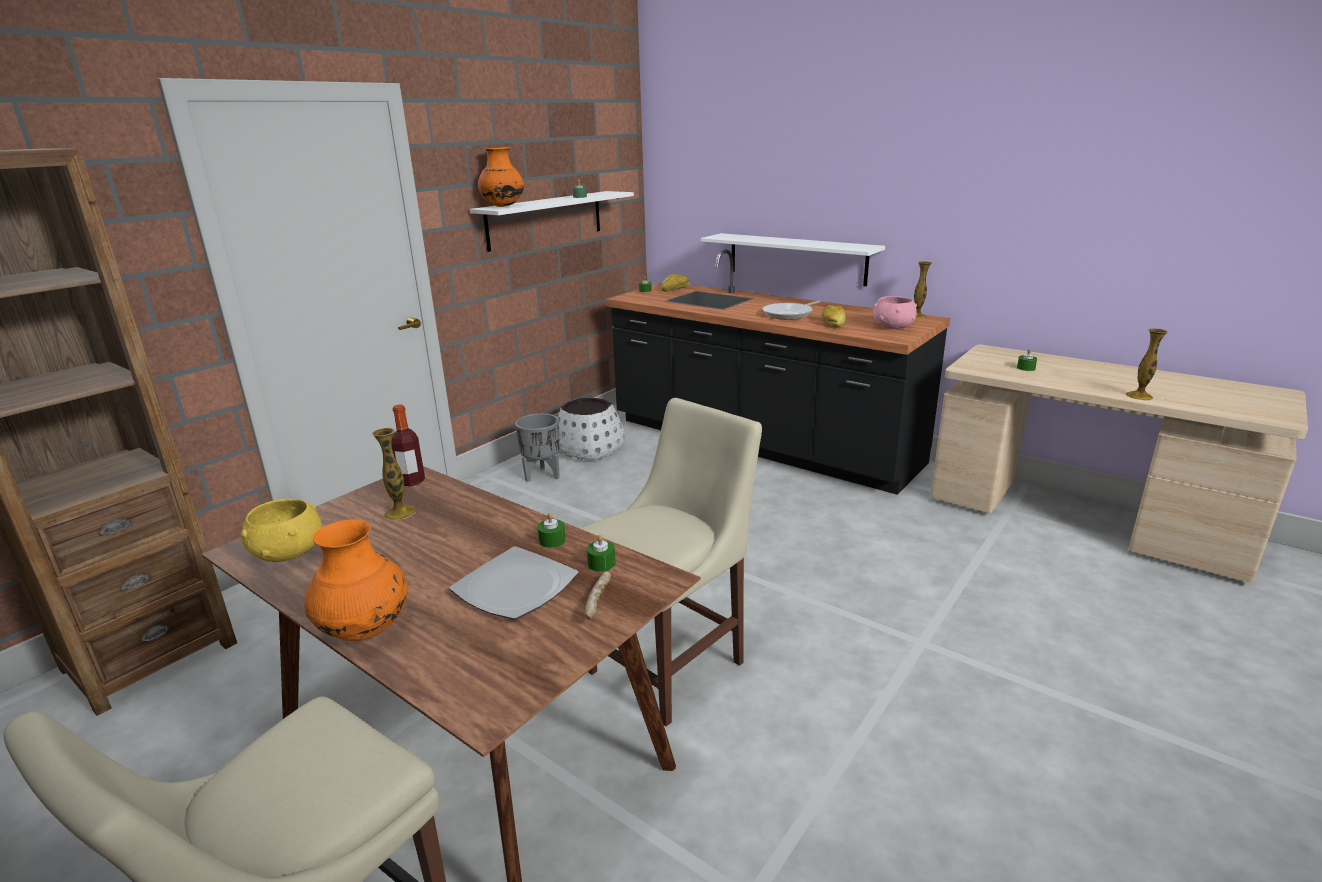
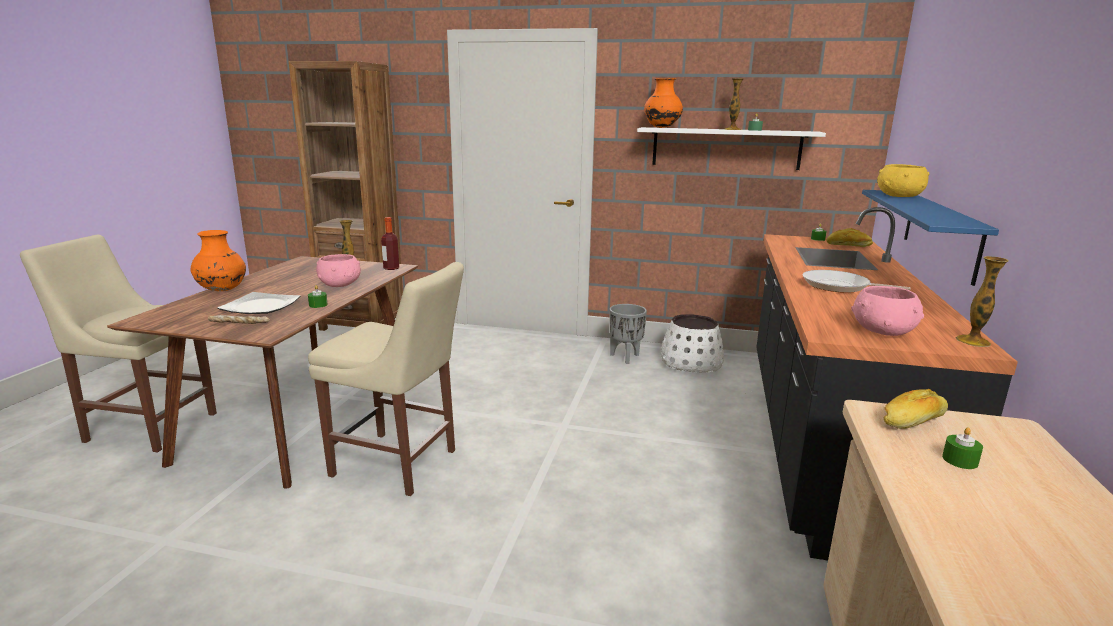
camera: 65 degrees right, 5 degrees down
yellow bowl [241,499,322,562] -> yellow bowl moved to [877,164,929,197]
green candle [587,535,616,572] -> none
white shelf [701,233,885,286] -> blue shelf [862,190,999,286]
bread [822,305,845,328] -> bread moved to [884,389,948,429]
vase [1126,328,1168,400] -> vase moved to [725,78,743,130]
none -> pink bowl [316,254,361,287]

